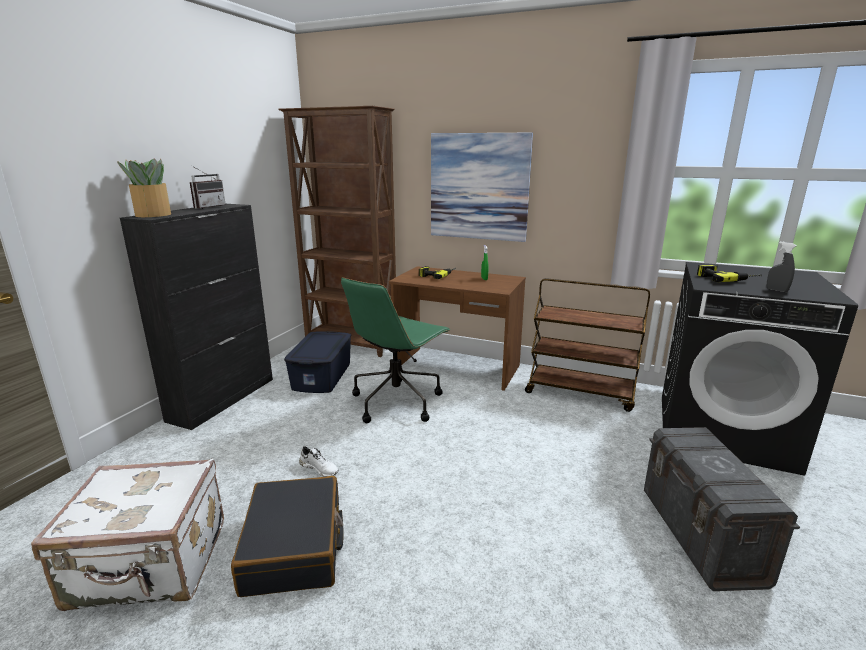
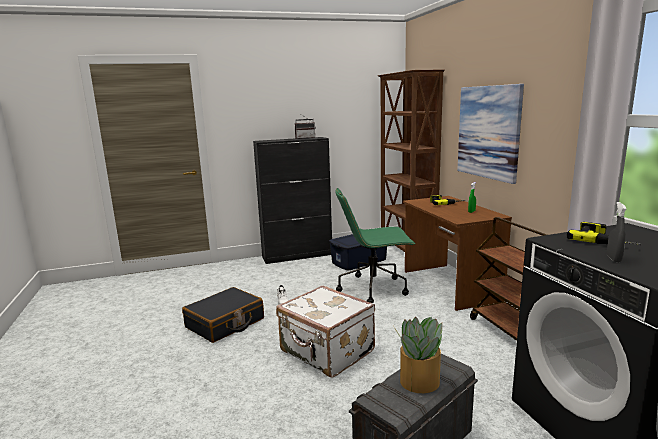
camera: 50 degrees right, 5 degrees down
white suitcase [31,458,224,611] -> white suitcase moved to [276,285,375,378]
potted plant [117,158,171,217] -> potted plant moved to [394,317,443,393]

